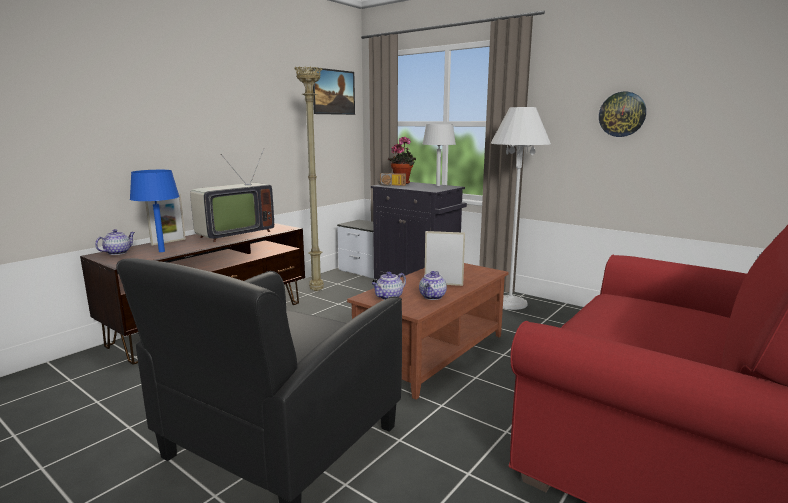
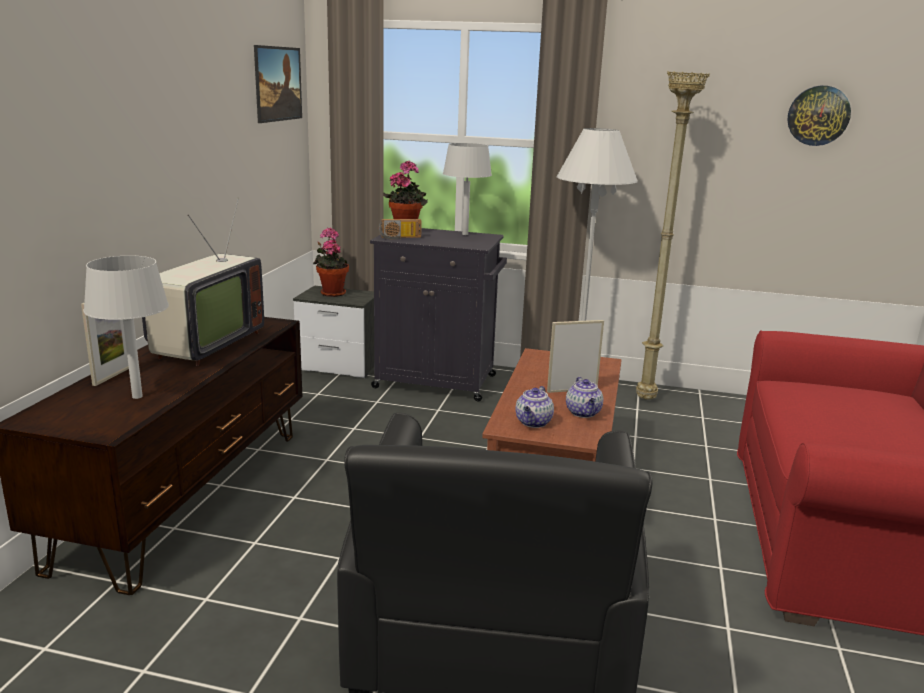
camera: 25 degrees left, 5 degrees up
teapot [95,229,135,255] -> none
blue table lamp [130,170,180,252] -> grey table lamp [84,256,169,399]
beige floor lamp [294,66,324,291] -> beige floor lamp moved to [636,71,710,400]
wall clock [599,92,646,137] -> wall clock moved to [787,86,851,146]
none -> potted plant [313,228,349,297]

